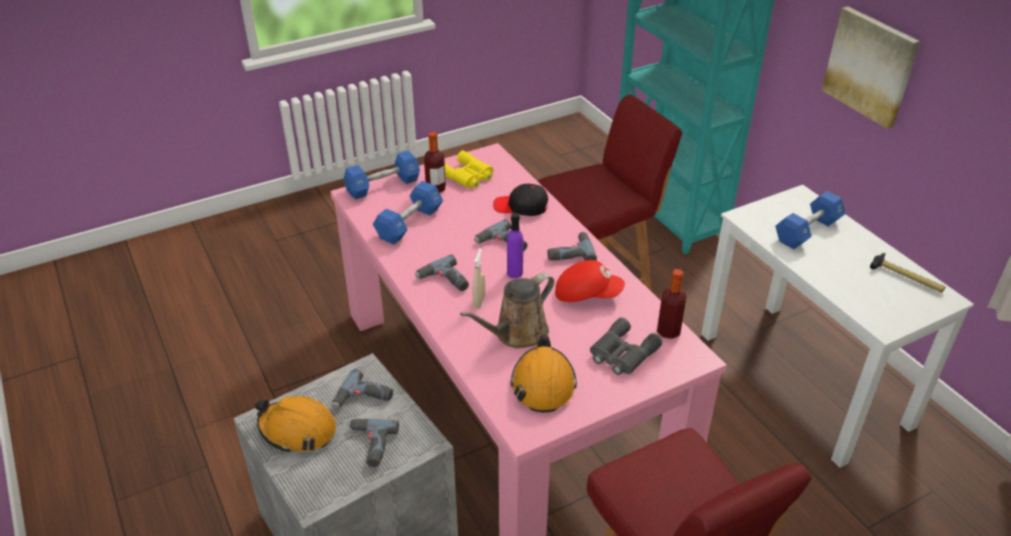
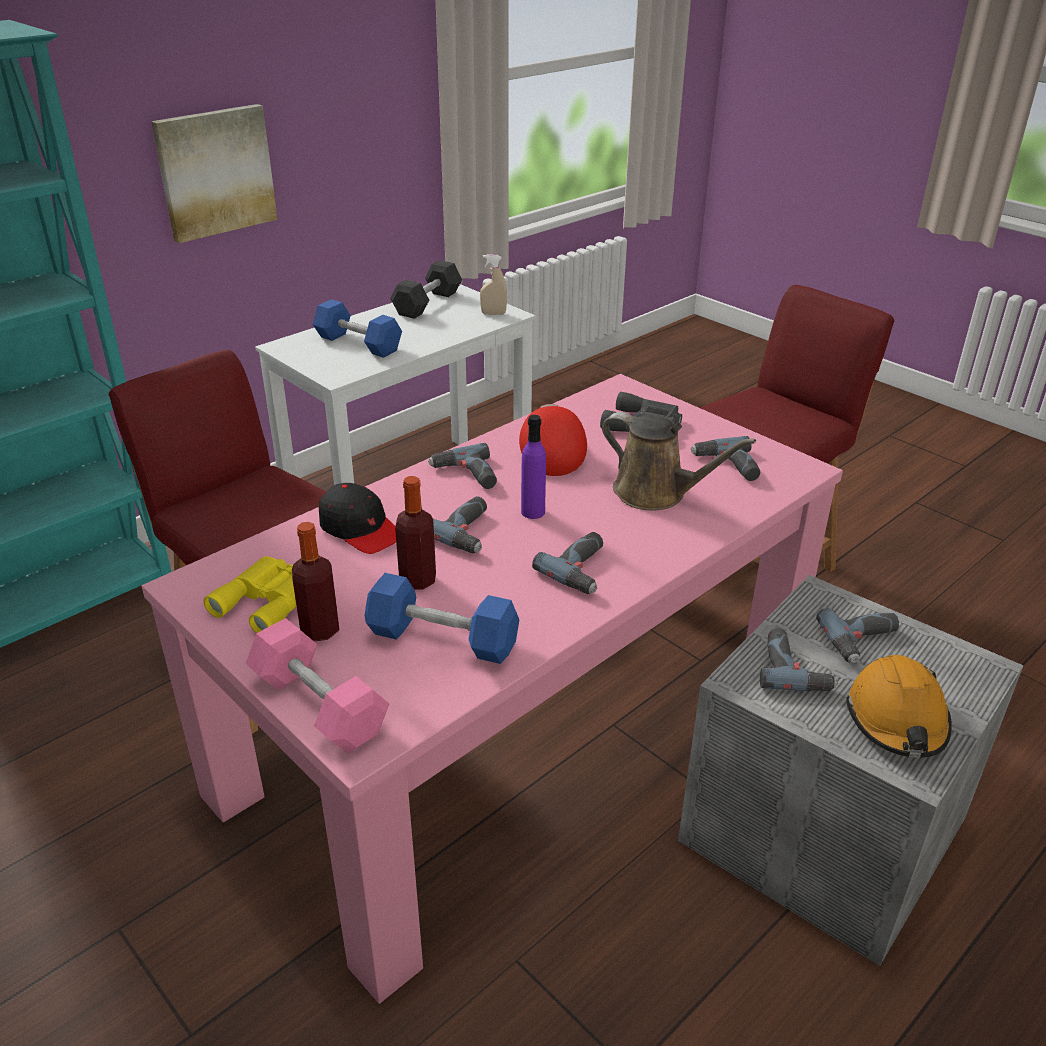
camera: 105 degrees left, 5 degrees down
blue dumbbell [343,150,420,199] -> pink dumbbell [246,618,389,754]
beige spray bottle [472,248,485,309] -> beige spray bottle moved to [480,254,507,315]
black cap [493,184,548,216] -> black cap turned 45 degrees counterclockwise [319,483,396,554]
orange hard hat [511,335,577,412] -> power drill [690,436,760,481]
bottle [657,269,686,339] -> bottle moved to [395,476,436,589]
hammer [870,253,945,293] -> black dumbbell [390,260,462,319]

